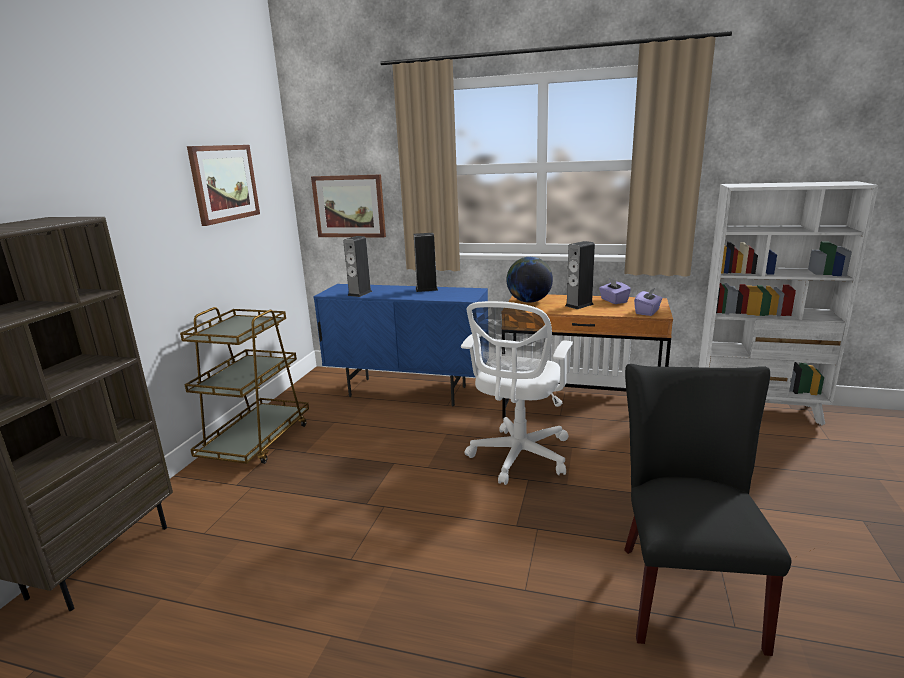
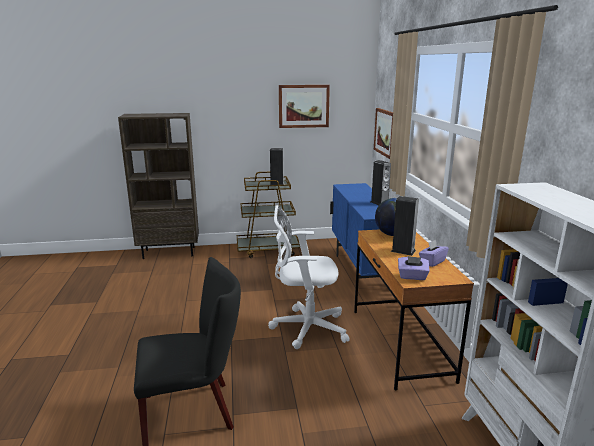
camera: 65 degrees right, 0 degrees up
speaker [343,236,372,297] -> speaker moved to [270,148,285,185]

